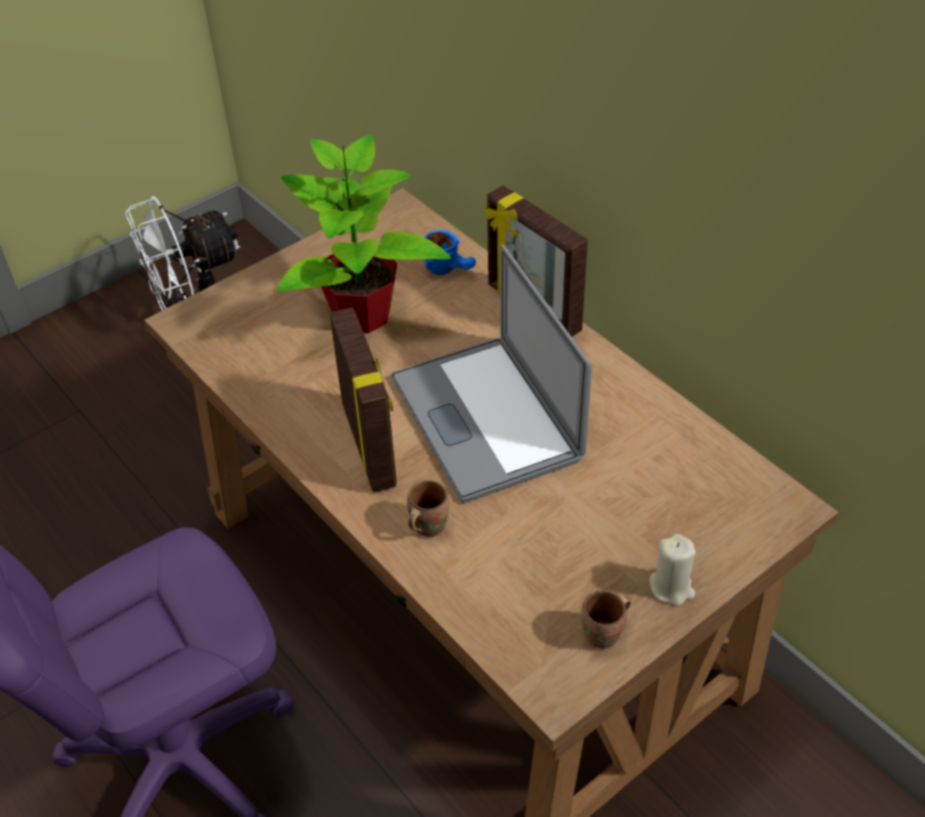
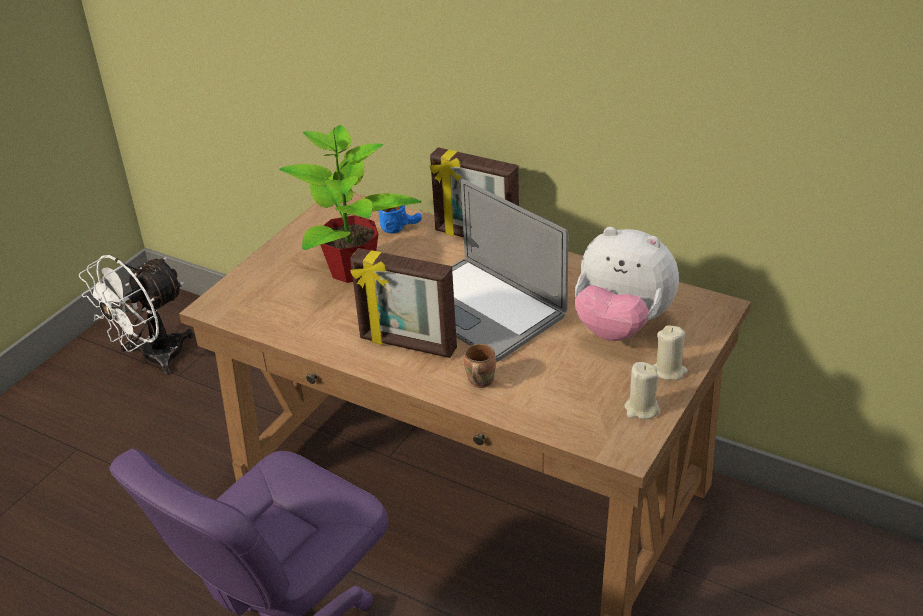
camera: 20 degrees left, 10 degrees down
picture frame [329,307,397,492] -> picture frame turned 150 degrees clockwise [350,248,457,358]
brown mug [581,590,631,649] -> beige candle [624,362,659,419]
none -> plush toy [575,227,679,341]

